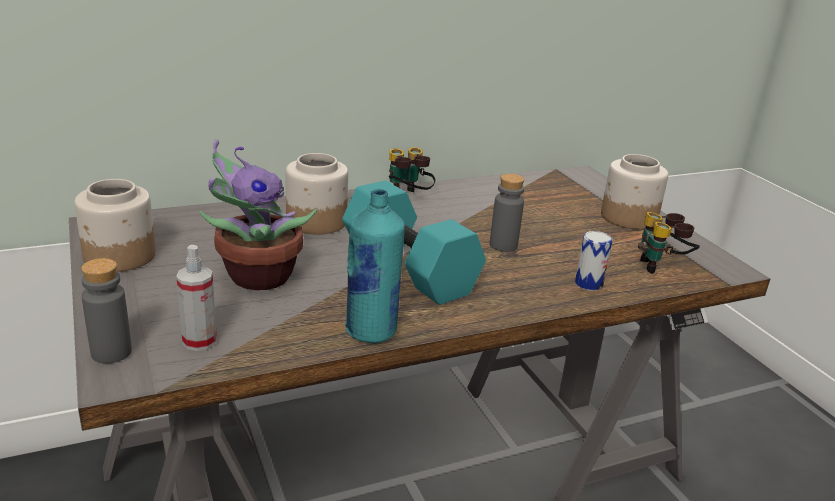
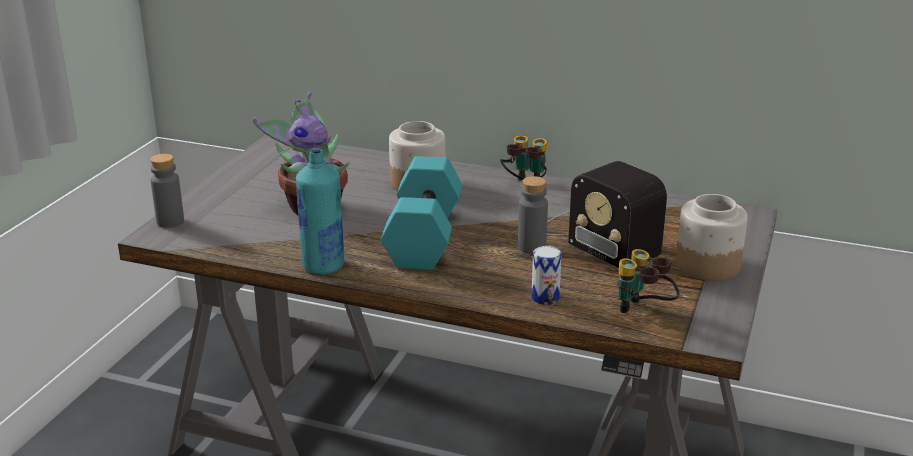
camera: 45 degrees right, 0 degrees up
jar [74,179,156,272] -> none
spray bottle [176,245,217,351] -> none
none -> radio [547,161,667,268]

